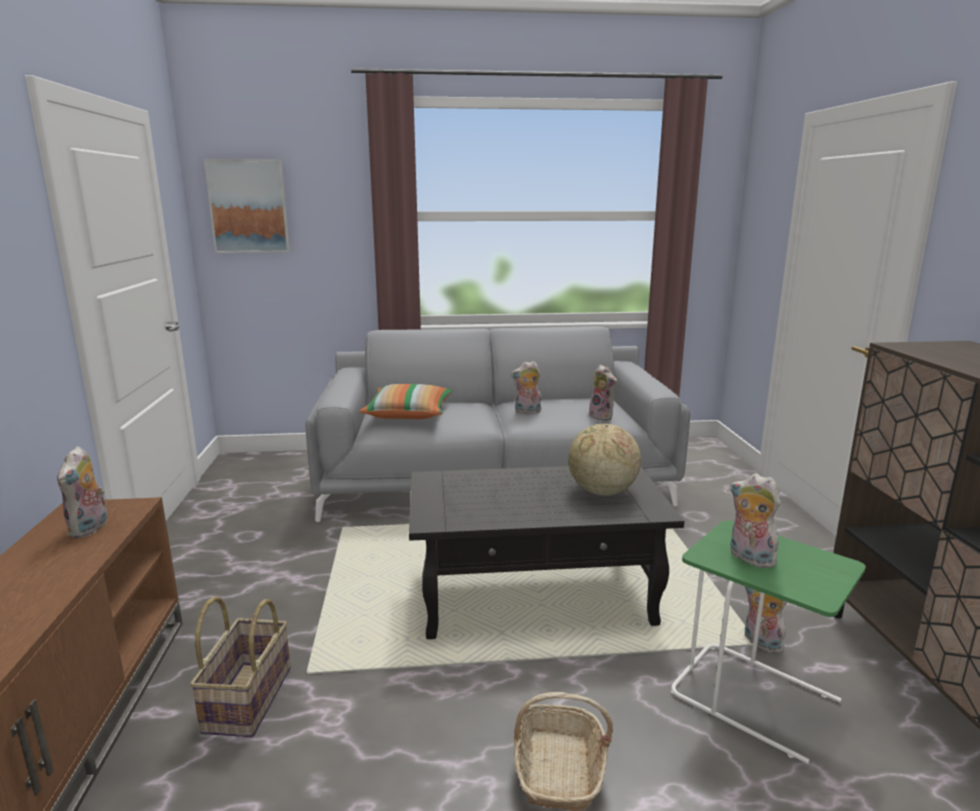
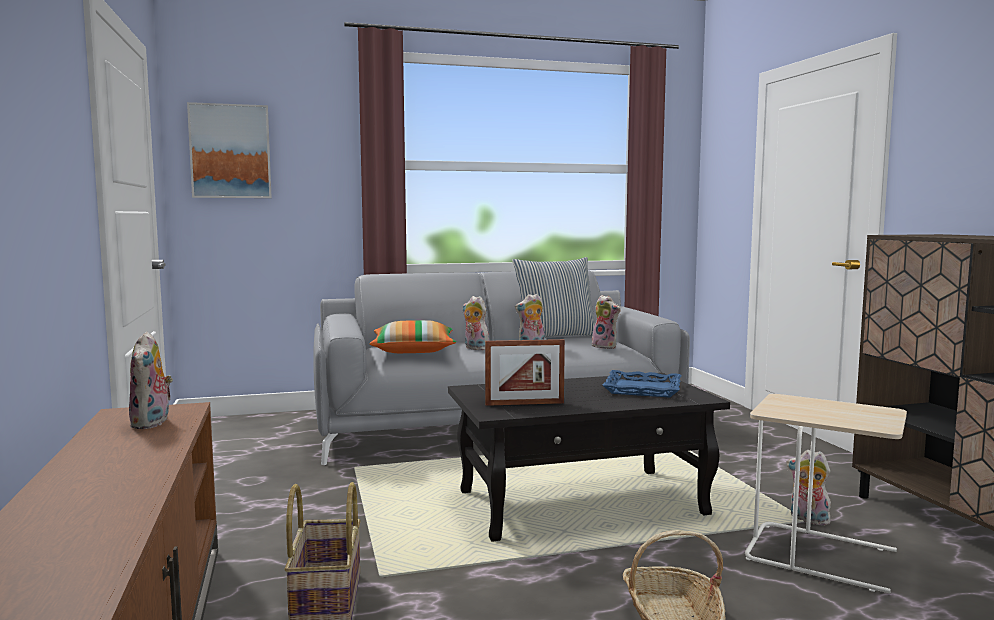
camera: 10 degrees left, 10 degrees down
globe [568,424,641,496] -> blue tray [603,370,681,398]
green side table [671,520,866,764] -> beige side table [745,394,907,594]
plush toy [730,473,781,568] -> plush toy moved to [463,296,489,350]
none -> picture frame [485,339,565,406]
none -> pillow [512,257,596,337]

